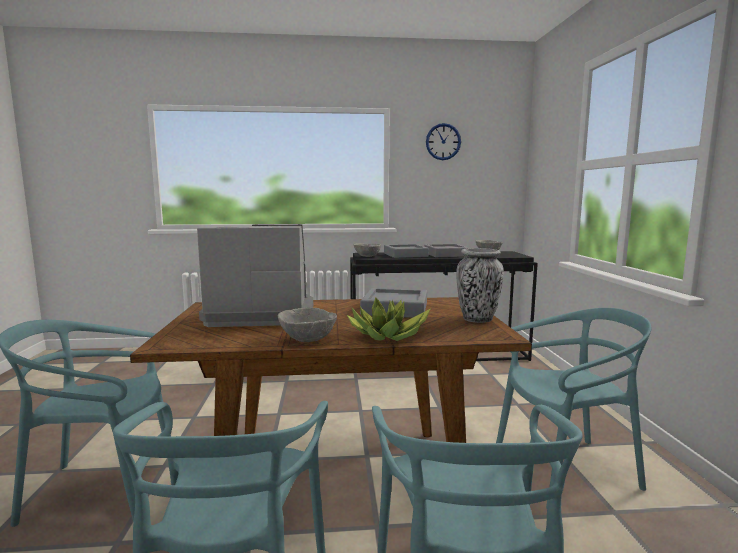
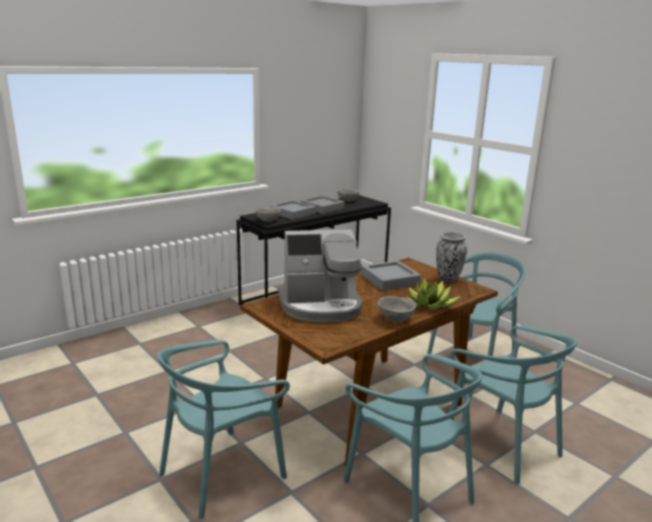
camera: 35 degrees left, 10 degrees up
coffee machine [197,224,313,327] -> coffee machine turned 150 degrees counterclockwise [278,230,362,323]
wall clock [426,123,461,160] -> none

